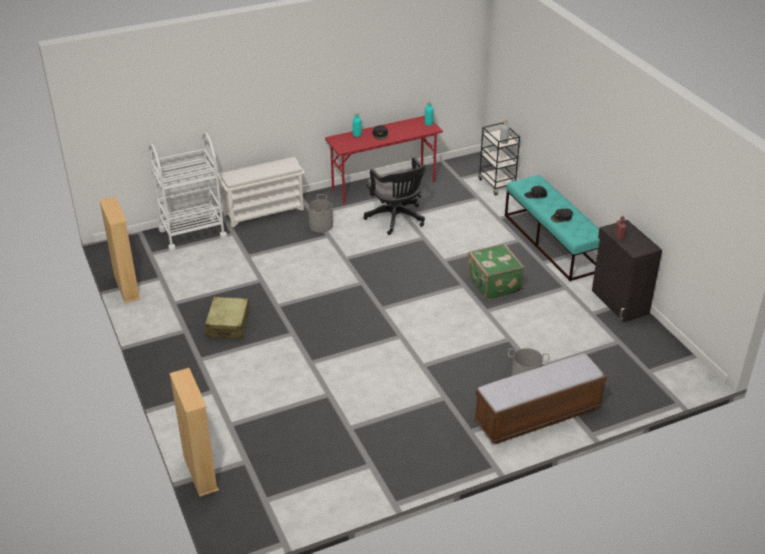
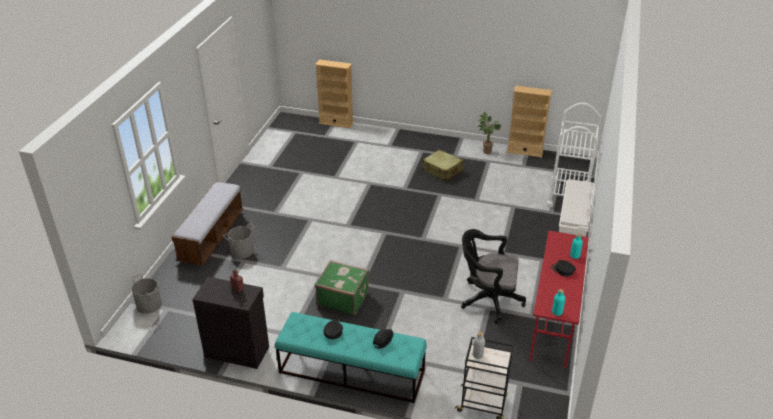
camera: 130 degrees right, 0 degrees up
grey bucket [308,194,333,233] -> grey bucket moved to [131,274,162,314]
none -> potted plant [477,112,501,154]

